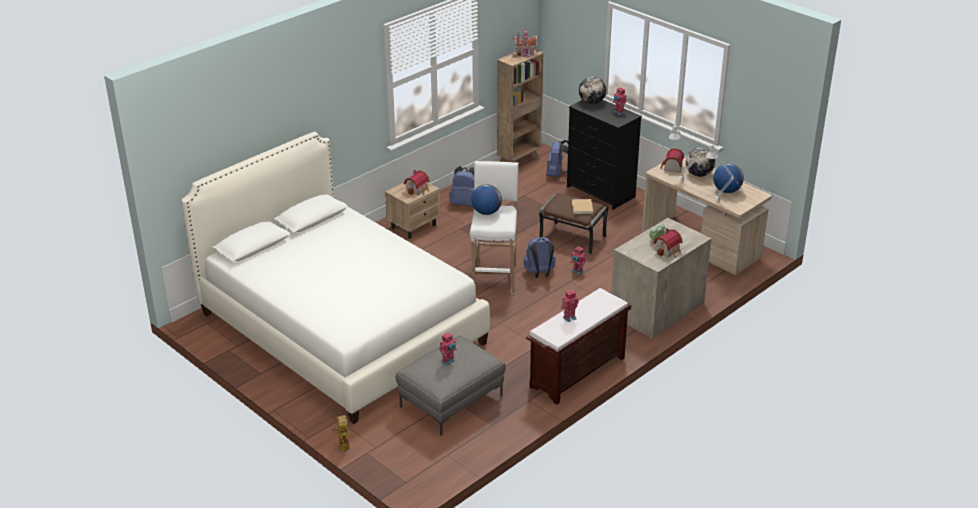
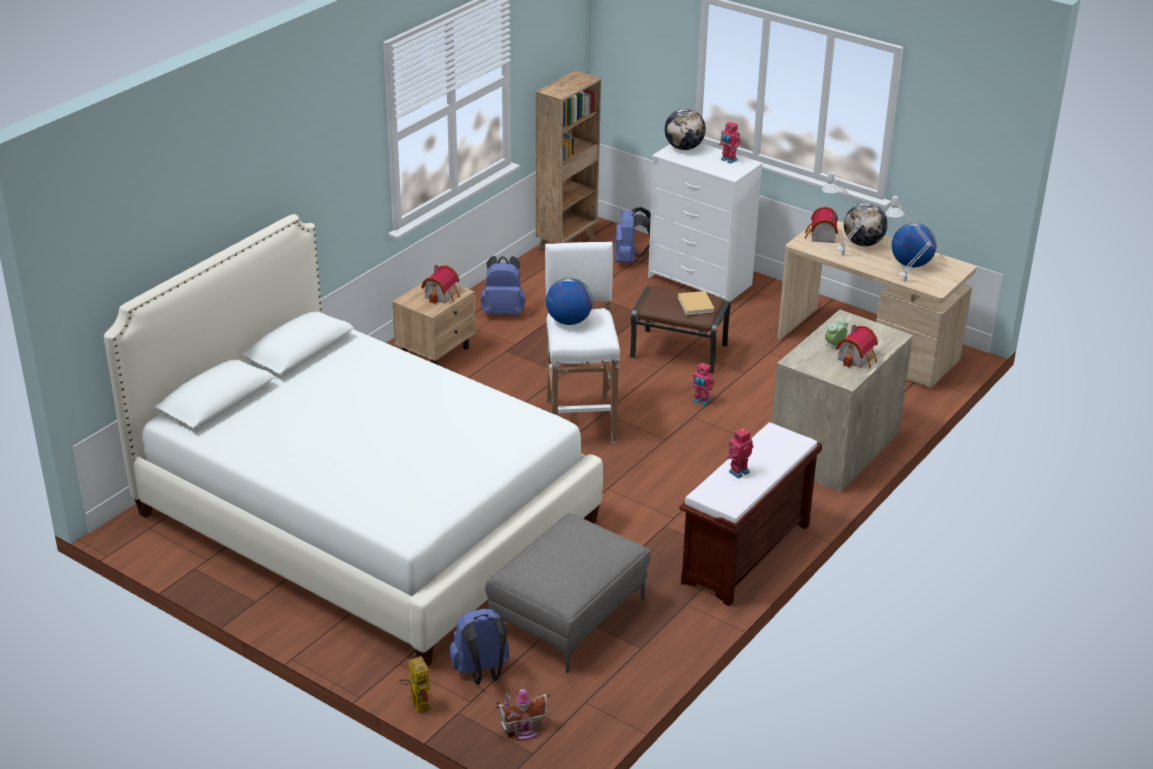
camera: 10 degrees left, 0 degrees up
toy robot [439,332,457,366] -> none
toy house [513,31,539,57] -> toy house moved to [495,687,550,740]
blue backpack [524,237,555,278] -> blue backpack moved to [450,608,509,685]
black dresser [567,100,642,210] -> white dresser [648,143,763,302]

